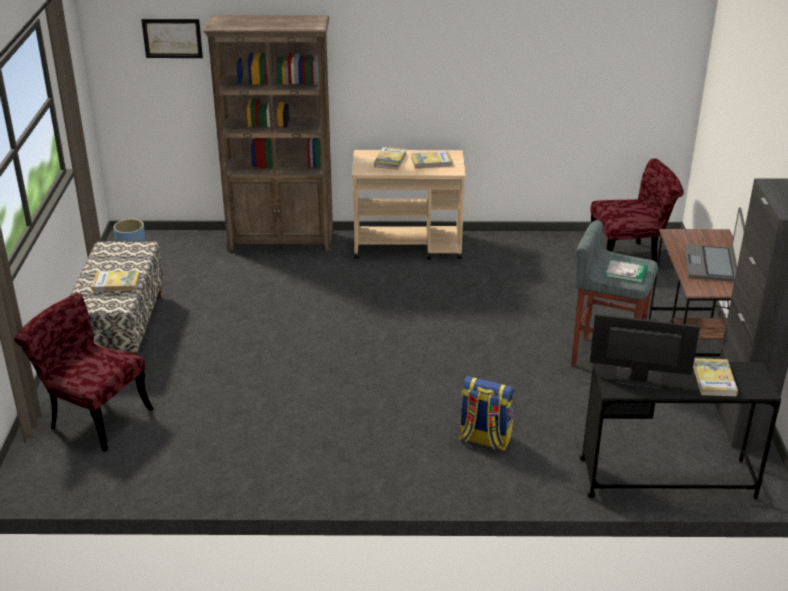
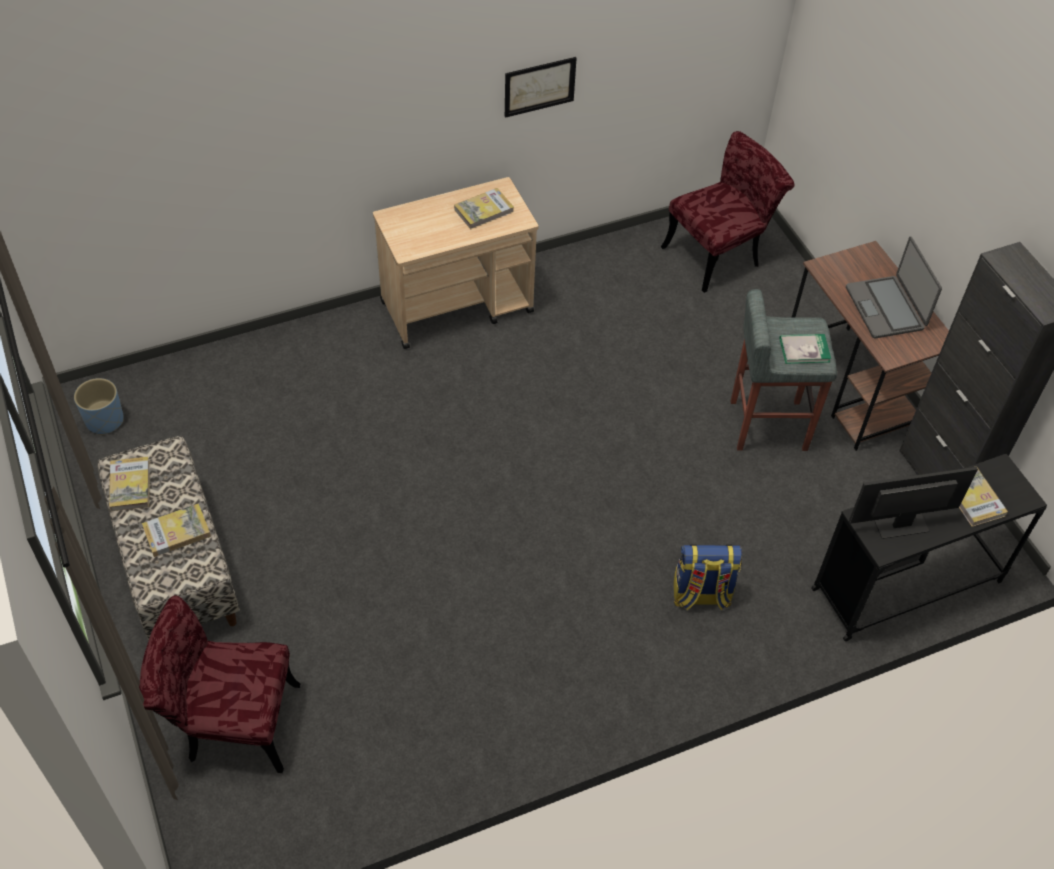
camera: 25 degrees left, 20 degrees up
picture [141,19,203,58] -> picture moved to [505,57,577,118]
brown bookcase [203,15,333,252] -> none
book [374,147,407,170] -> book moved to [109,457,150,511]

